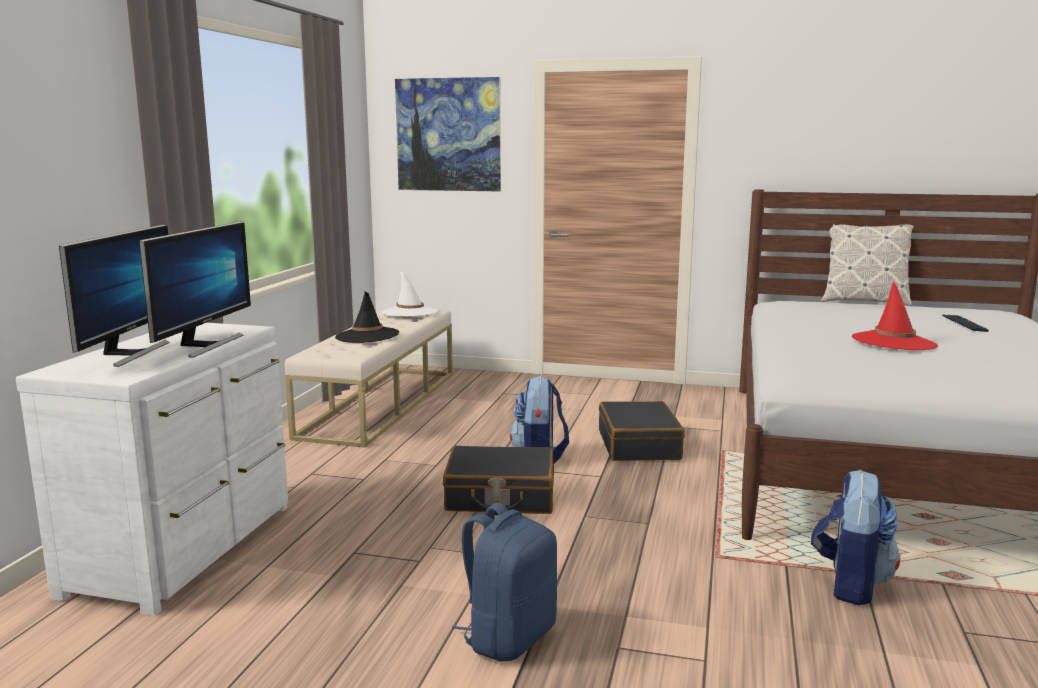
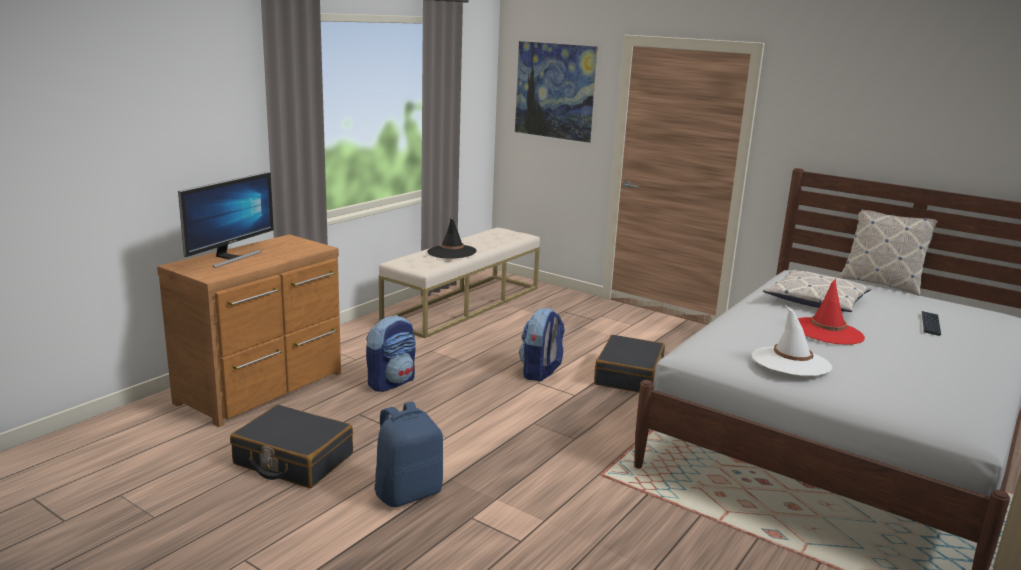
camera: 20 degrees right, 5 degrees up
white dresser [16,323,288,616] -> brown dresser [157,234,341,427]
monitor [139,222,251,358] -> none
white hat [381,271,438,316] -> white hat moved to [751,306,832,376]
black suitcase [443,446,554,515] -> black suitcase moved to [230,405,353,488]
backpack [811,469,900,605] -> backpack moved to [366,315,416,392]
none -> pillow [763,269,872,312]

